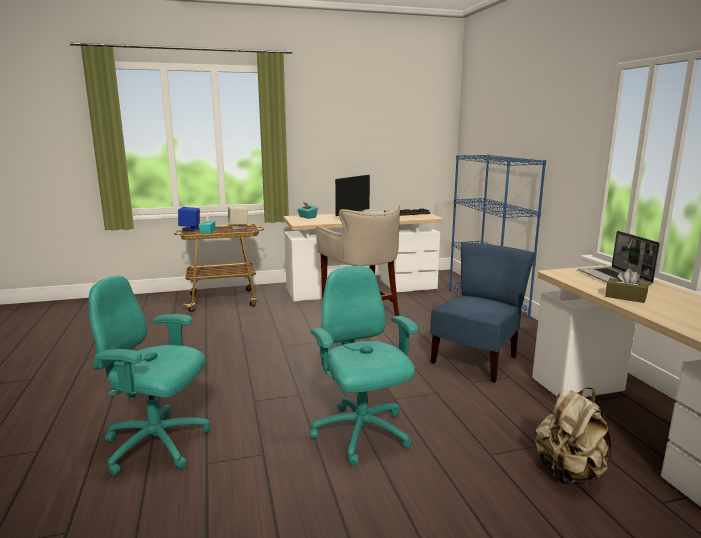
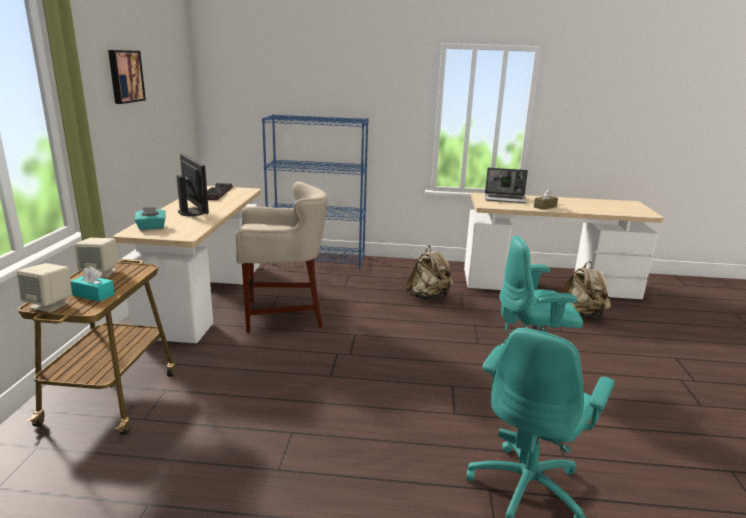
camera: 70 degrees left, 5 degrees up
blue speaker [178,207,200,231] -> beige speaker [17,263,72,312]
blue chair [430,243,535,383] -> beige backpack [406,245,453,299]
none -> picture [108,50,146,104]

